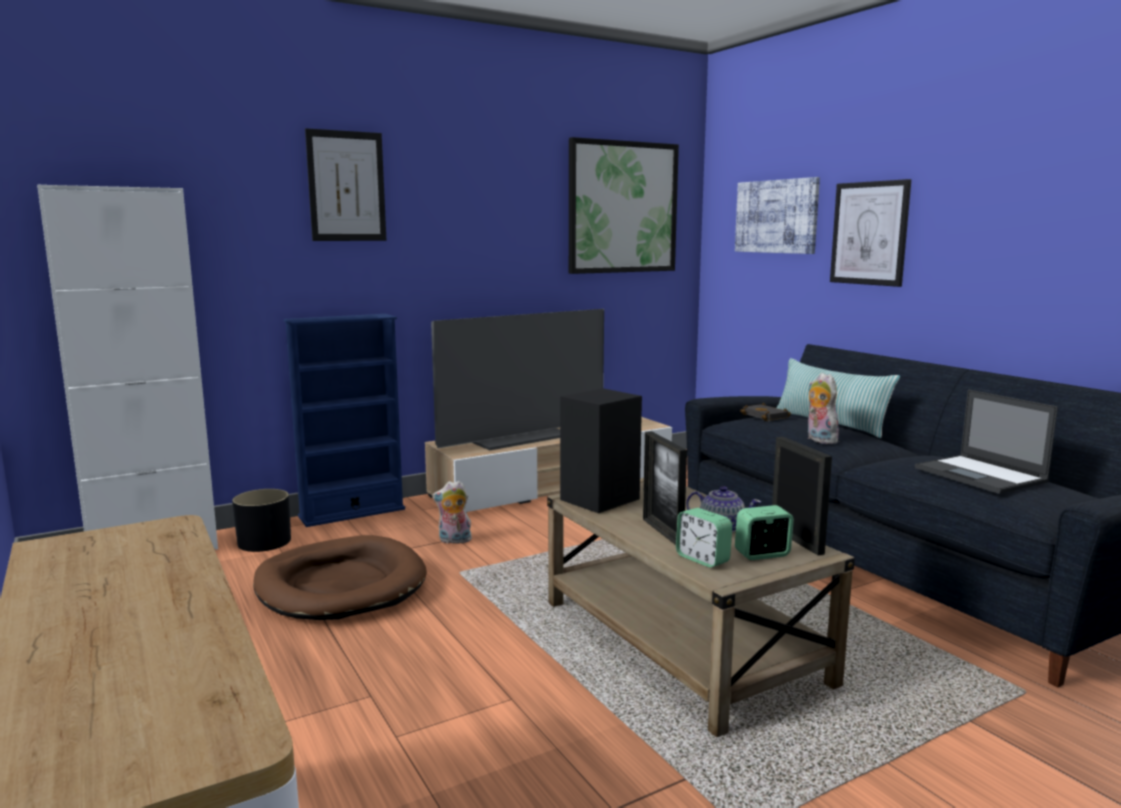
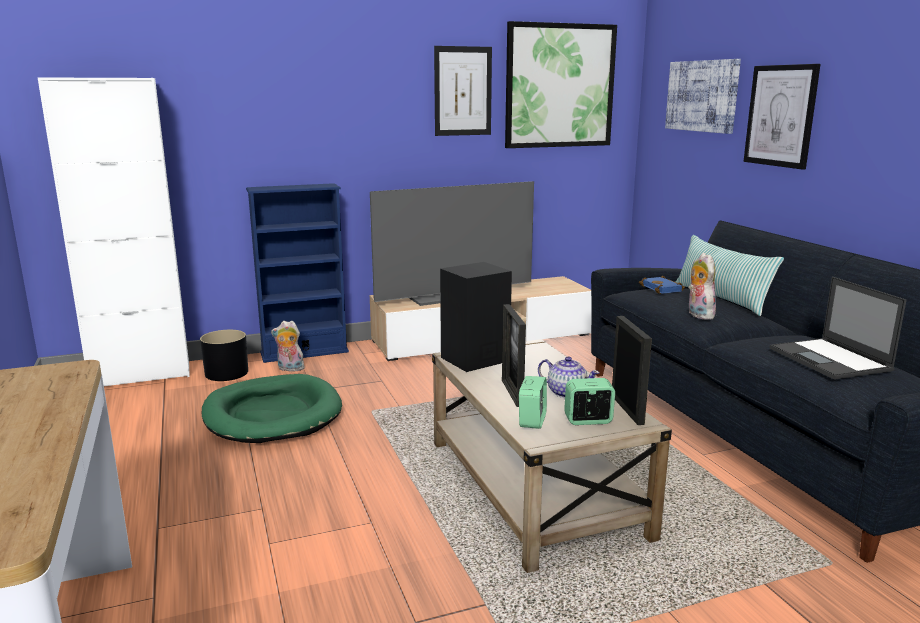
camera: 10 degrees right, 5 degrees up
brown dog bed [253,535,427,620] -> green dog bed [202,374,342,443]
picture [305,128,386,241] -> picture moved to [434,46,492,136]
plush toy [432,481,472,545] -> plush toy moved to [271,321,305,371]
alarm clock [676,508,732,568] -> alarm clock turned 135 degrees counterclockwise [519,376,547,429]
black book [740,403,791,421] -> blue book [639,276,685,294]

